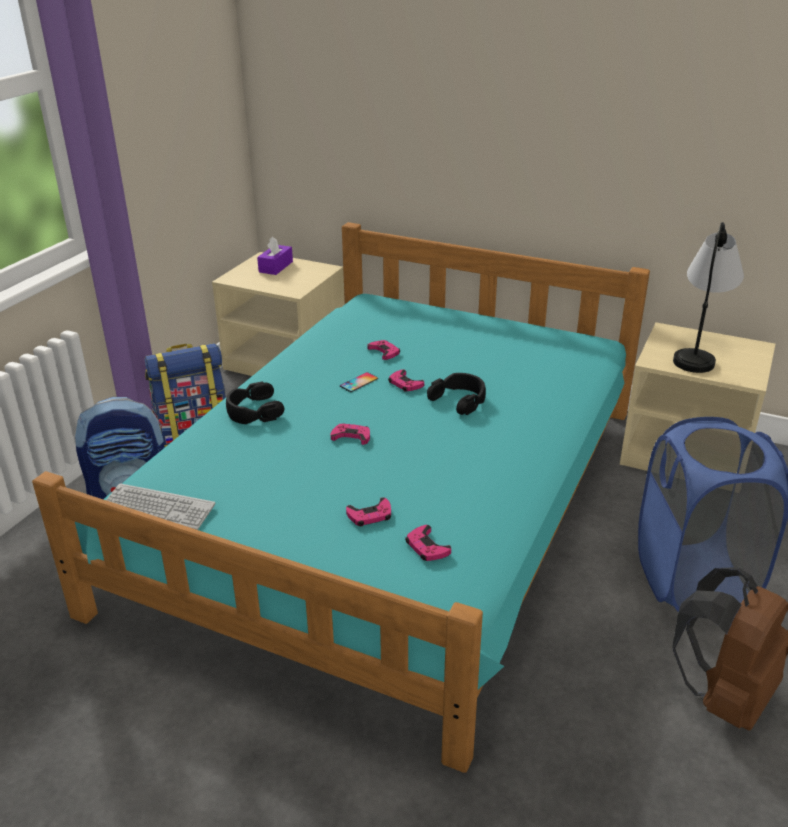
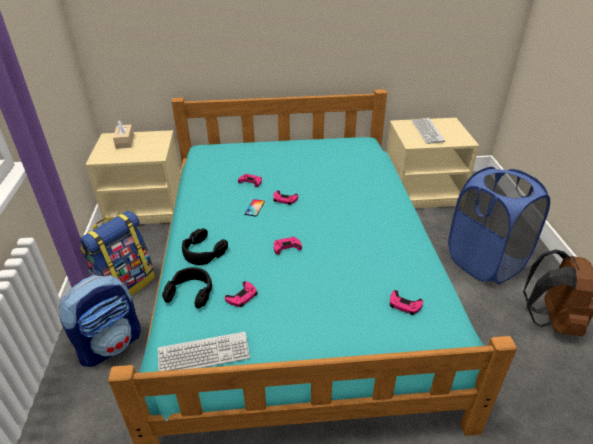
camera: 30 degrees left, 5 degrees up
purple tissue box [257,236,293,275] -> beige tissue box [113,120,134,149]
pink game controller [346,497,391,526] -> pink game controller moved to [225,281,257,307]
black headphones [427,373,486,415] -> black headphones moved to [162,267,212,308]
table lamp [673,222,744,373] -> keyboard [412,118,445,144]

